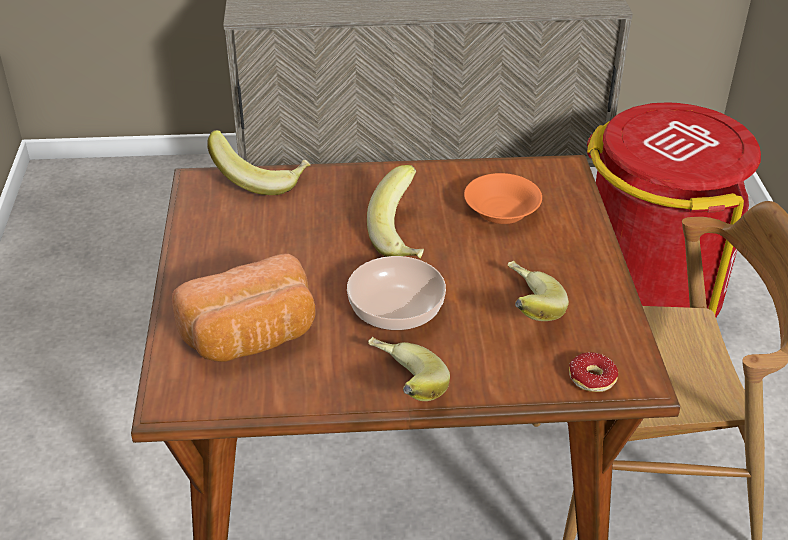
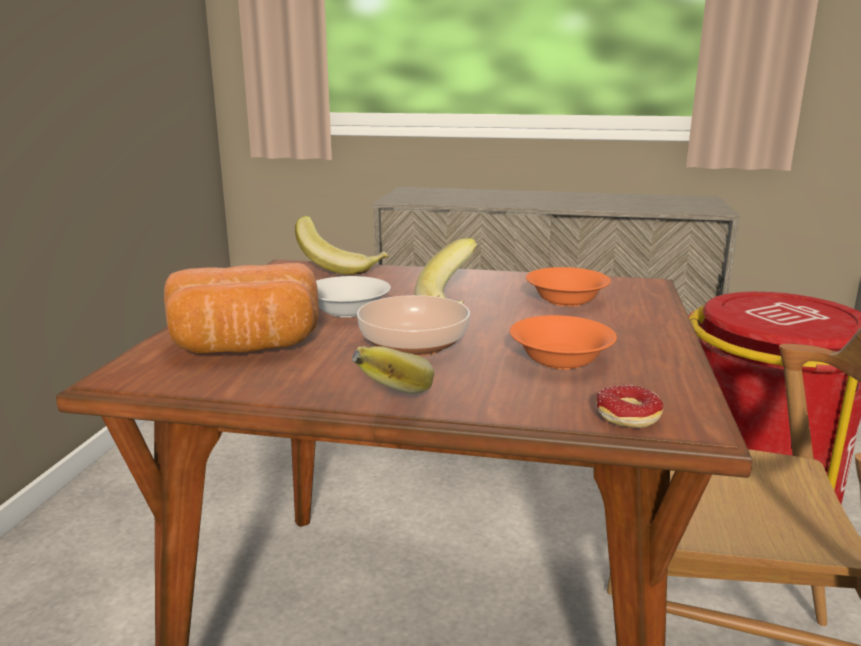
camera: 15 degrees right, 20 degrees down
banana [508,261,569,321] -> orange bowl [510,315,617,369]
none -> white bowl [316,276,391,317]

